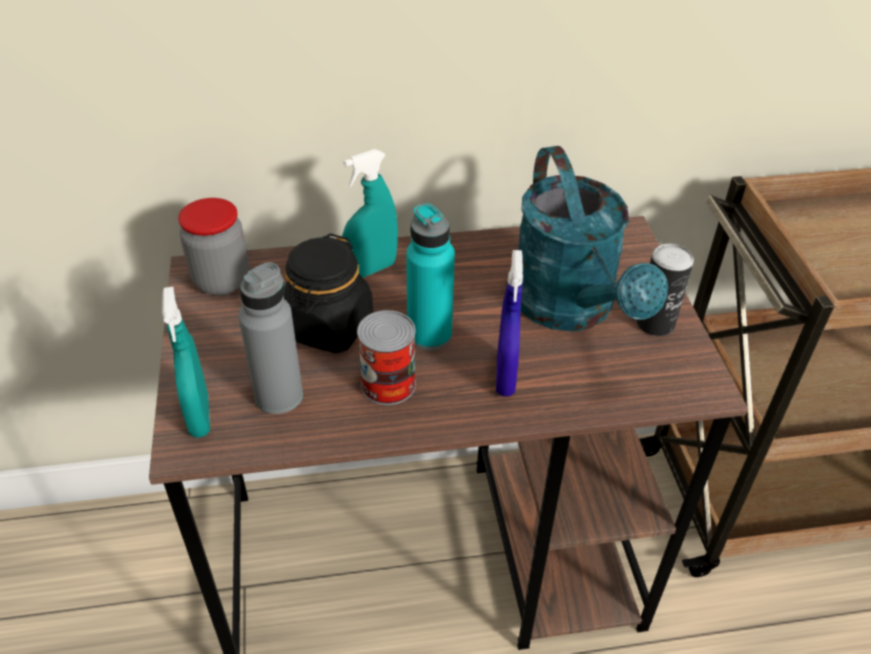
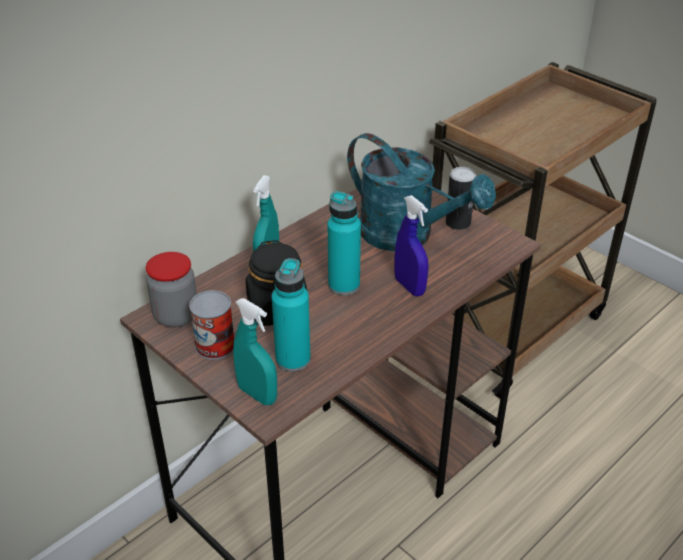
camera: 35 degrees left, 5 degrees down
grey bottle [238,262,303,414] -> turquoise bottle [272,258,311,372]
can [357,310,416,405] -> can moved to [189,290,234,360]

